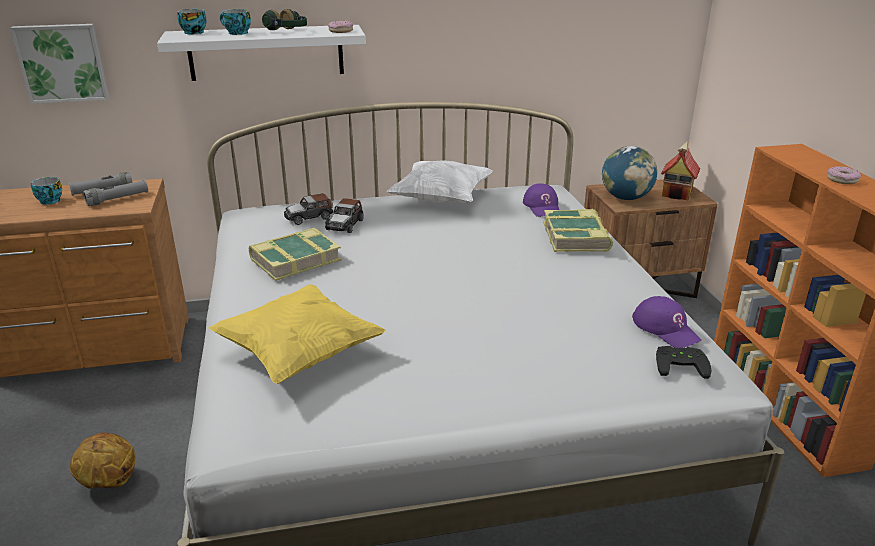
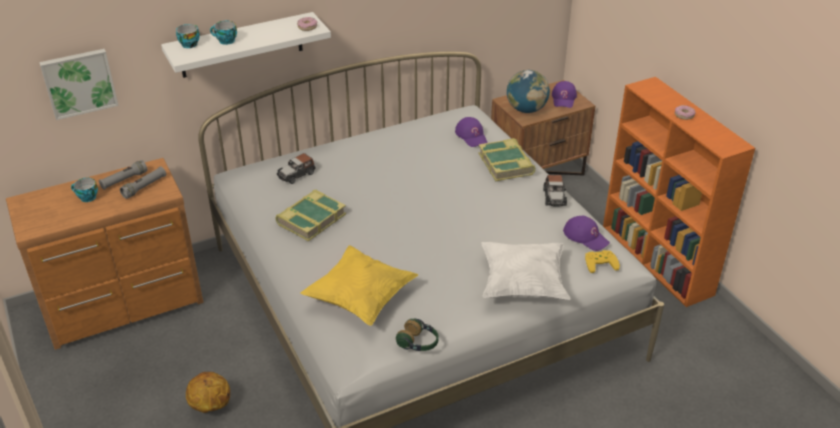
camera: 15 degrees left, 10 degrees up
headphones [262,9,307,30] -> headphones moved to [396,318,439,351]
toy car [325,198,364,233] -> toy car moved to [543,175,567,206]
white pillow [387,160,493,203] -> white pillow moved to [481,242,570,300]
black game controller [656,346,711,379] -> yellow game controller [585,250,620,273]
toy house [661,141,700,200] -> purple cap [552,81,577,108]

